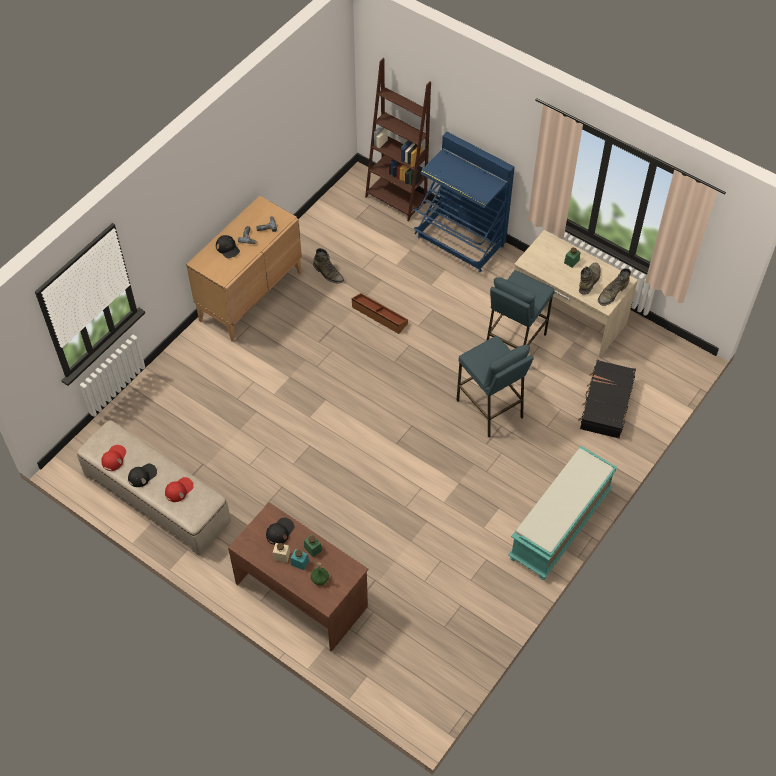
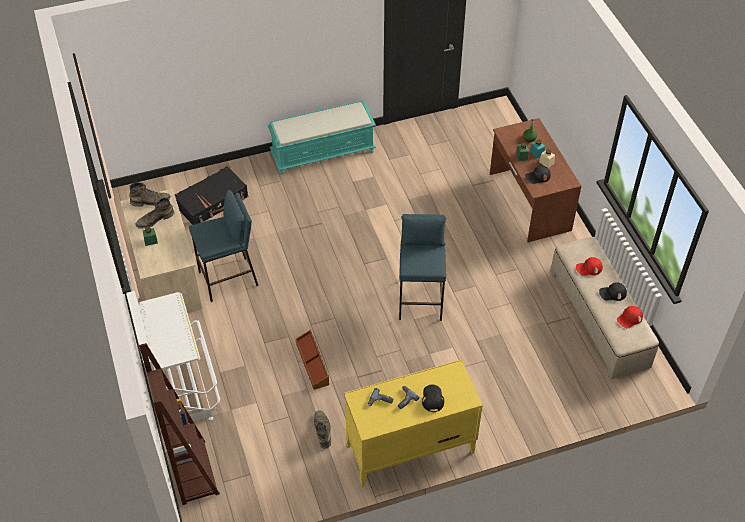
camera: 145 degrees left, 5 degrees down
brown cabinet [186,196,302,342] -> yellow cabinet [345,360,483,487]
blue shoe rack [414,132,515,272] -> white shoe rack [126,291,220,422]
blue stool [456,336,534,438] -> blue stool moved to [399,214,446,321]

